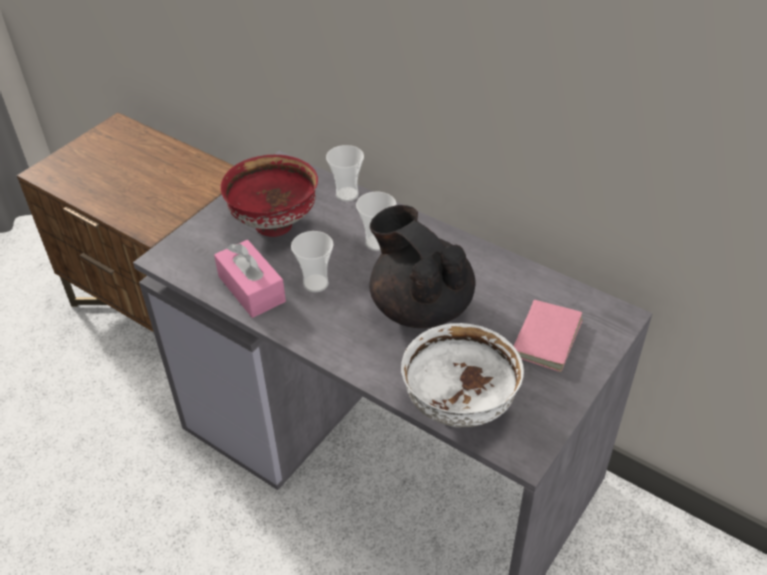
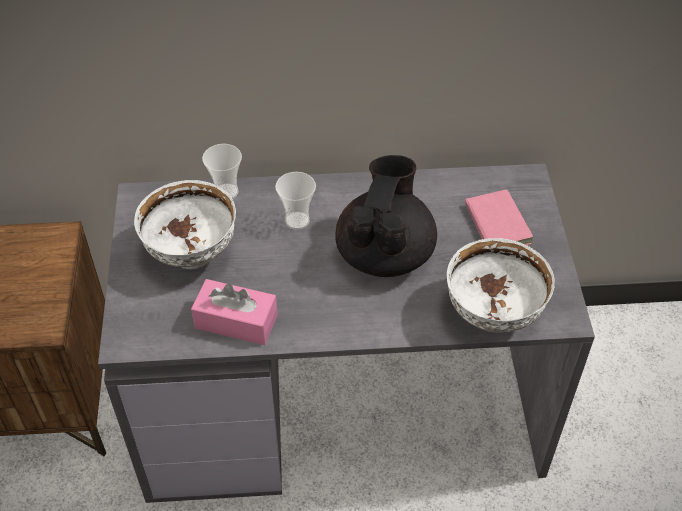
camera: 40 degrees left, 5 degrees up
red bowl [221,155,318,237] -> white bowl [134,180,236,269]
cup [291,231,334,292] -> none
black teapot [369,205,476,328] -> black teapot turned 90 degrees clockwise [335,155,437,277]

